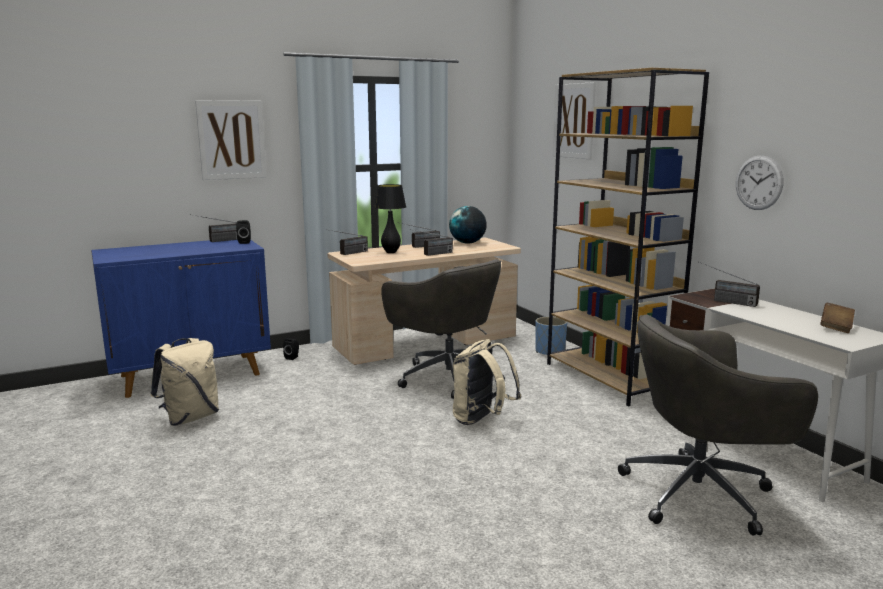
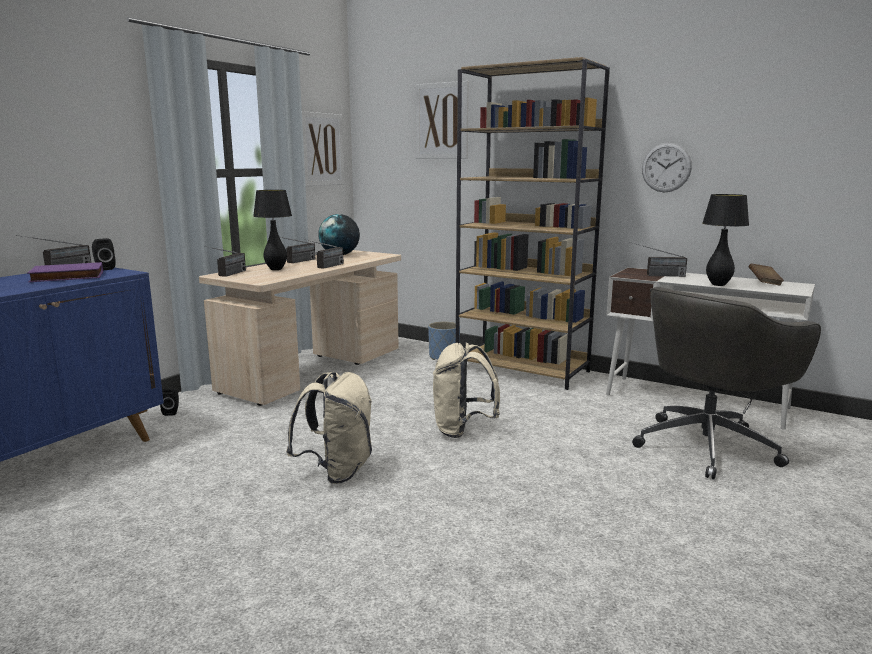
camera: 30 degrees left, 0 degrees up
beige backpack [150,338,219,426] -> beige backpack moved to [286,372,372,484]
picture [195,100,266,180] -> picture moved to [302,111,344,186]
grey office chair [381,259,505,399] -> none
none -> purple book [27,262,103,282]
none -> black table lamp [702,194,749,286]

